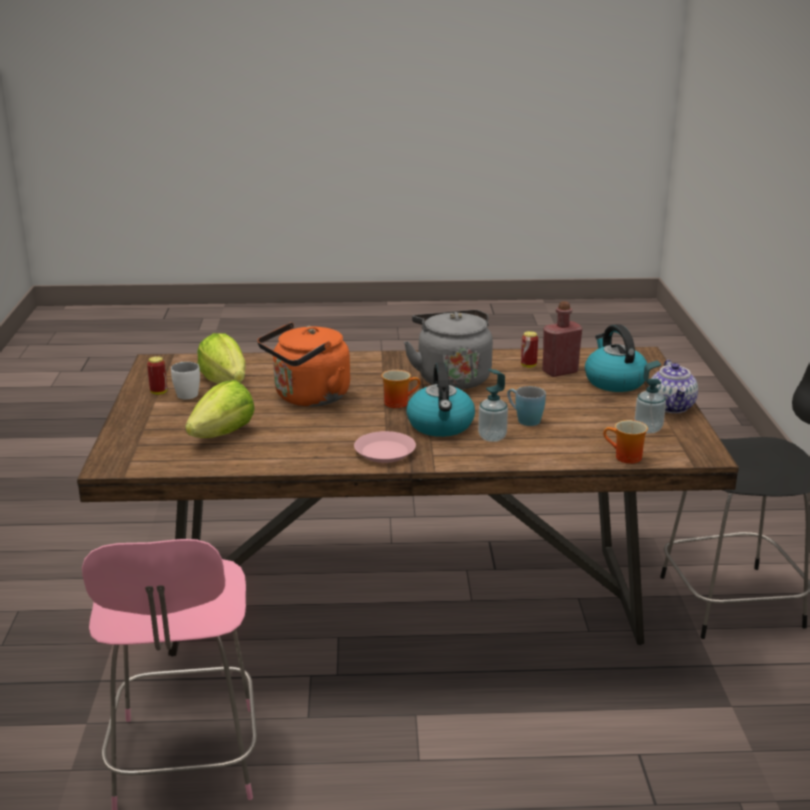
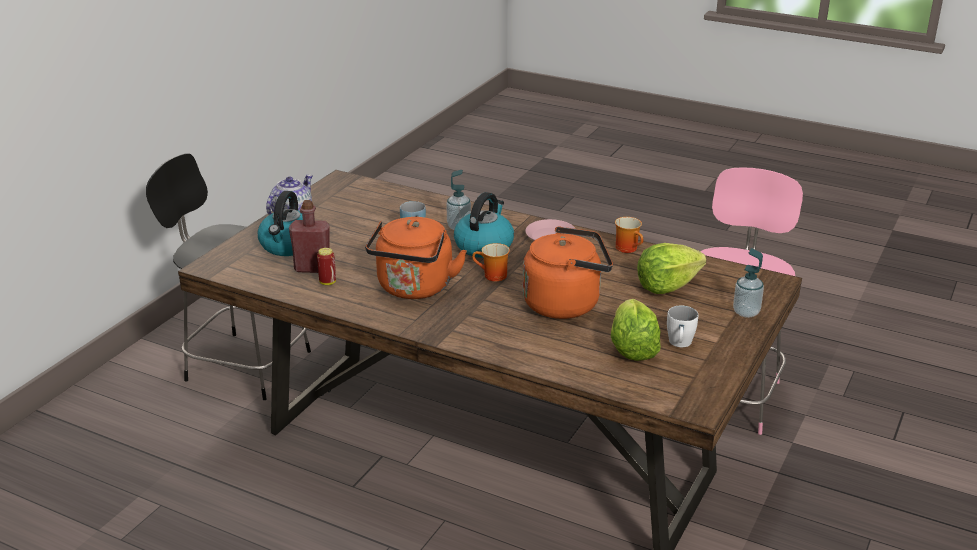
camera: 150 degrees left, 5 degrees up
can [147,356,167,395] -> none
grey kettle [404,310,493,390] -> orange kettle [365,217,467,299]
mug [603,420,648,464] -> mug moved to [615,217,643,253]
soap dispenser [635,360,666,434] -> soap dispenser moved to [733,248,764,318]

